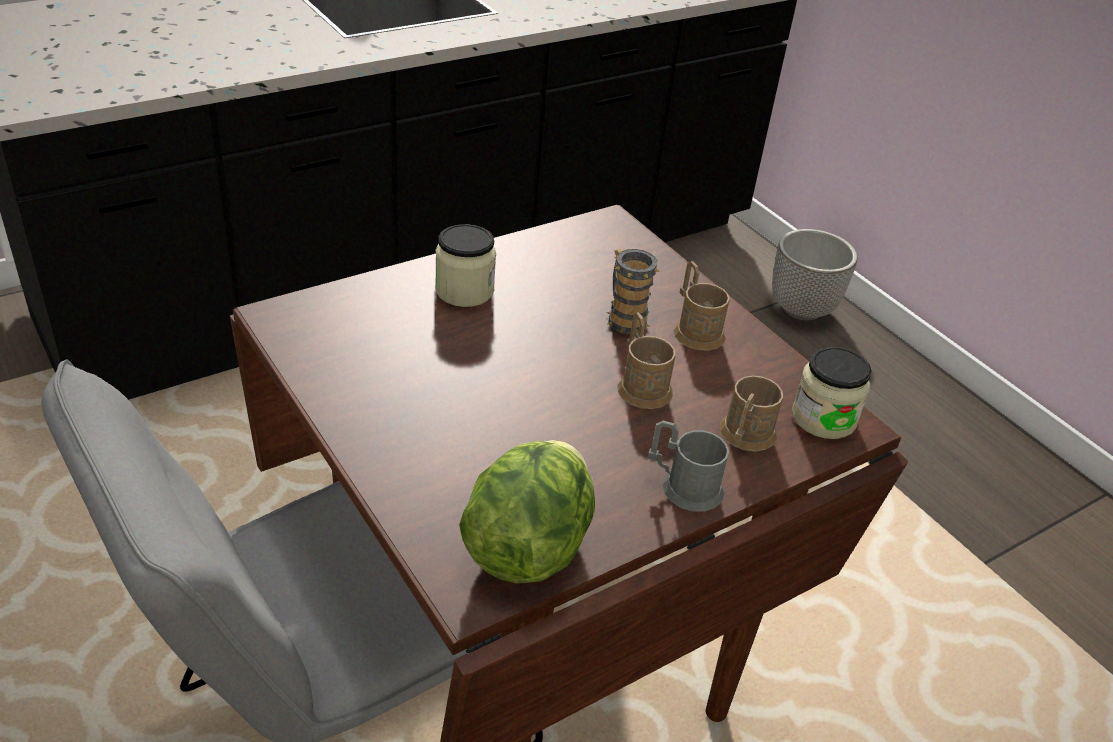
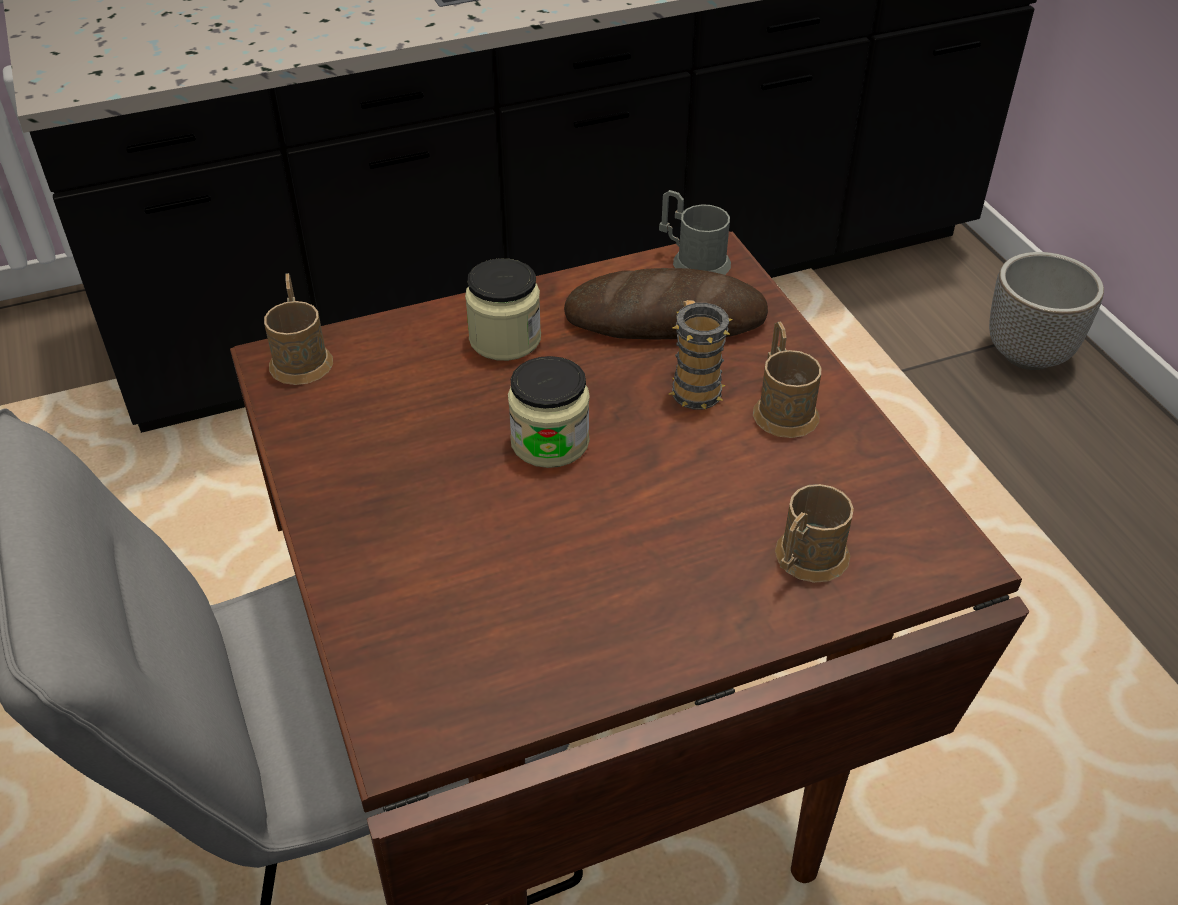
camera: 15 degrees right, 5 degrees up
lettuce [459,440,595,583] -> none
brown mug [617,312,676,409] -> brown mug moved to [264,273,333,385]
grey mug [647,421,729,512] -> grey mug moved to [659,190,731,275]
jar [792,347,872,439] -> jar moved to [508,356,590,468]
none -> bread [564,268,768,339]

